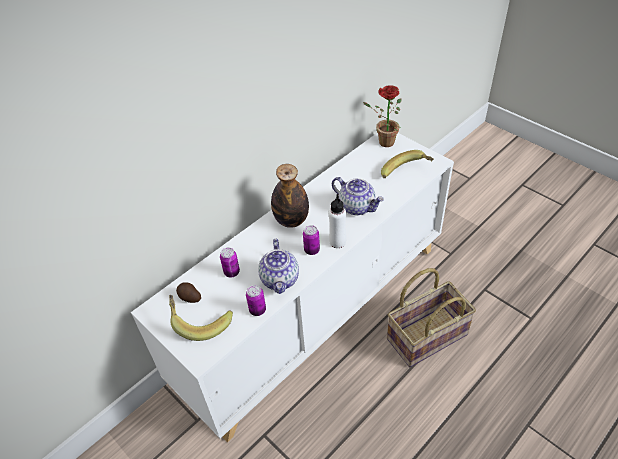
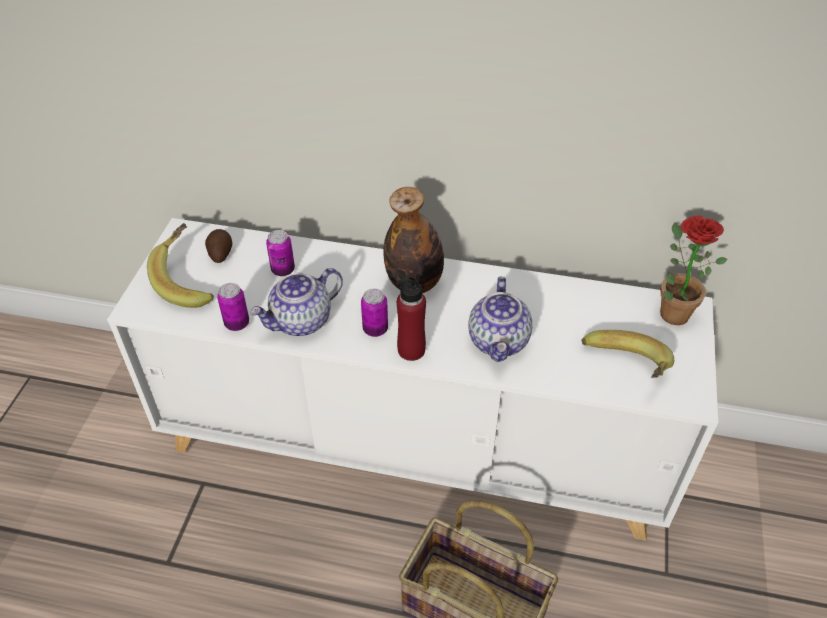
camera: 55 degrees right, 0 degrees up
white bottle [329,194,346,248] -> red bottle [396,274,426,361]

